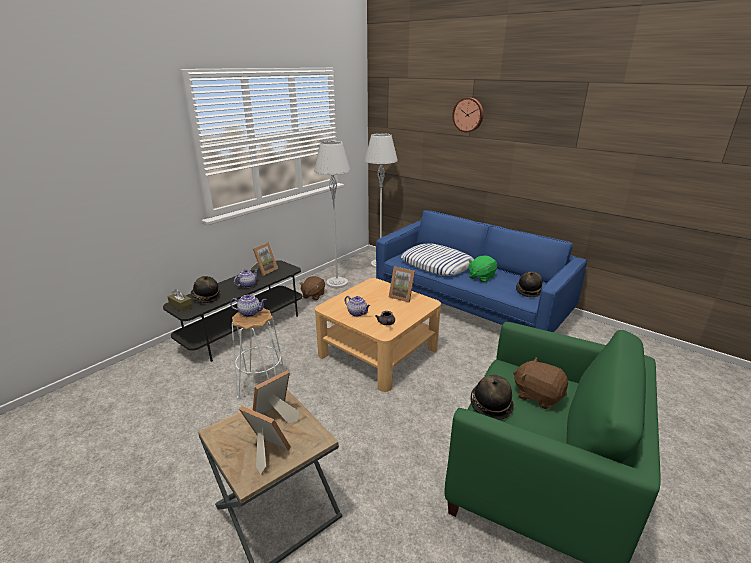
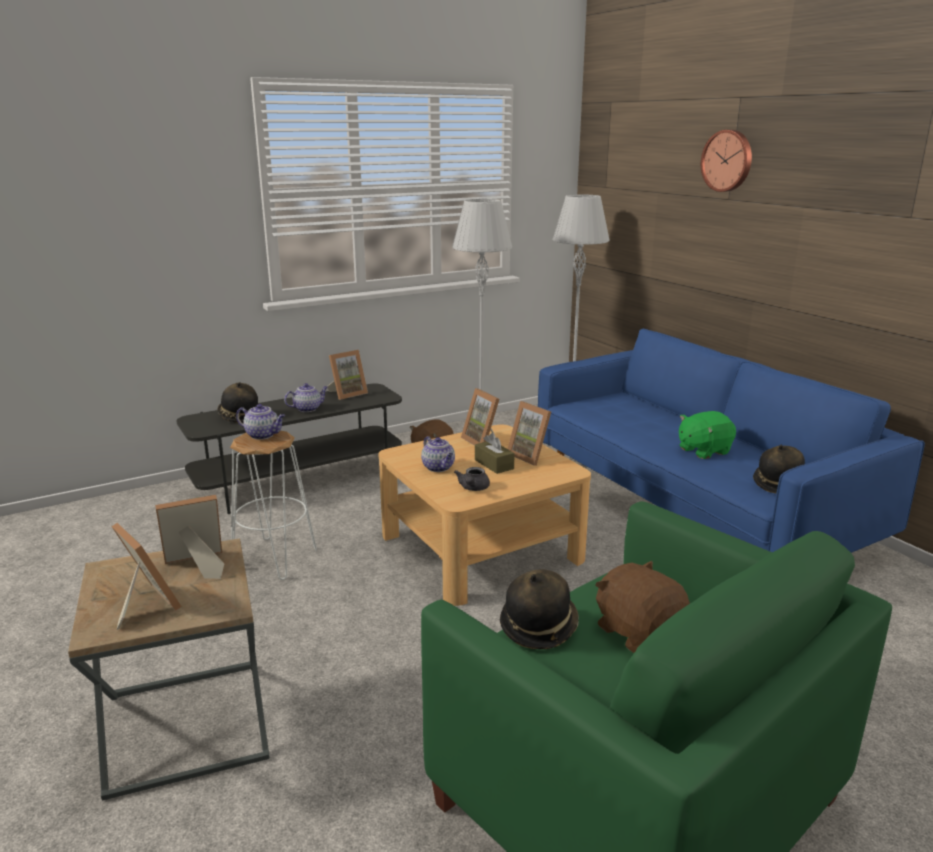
camera: 20 degrees right, 5 degrees down
brown tissue box [167,289,193,312] -> brown tissue box moved to [475,433,515,474]
pillow [401,243,474,276] -> none
none -> picture frame [461,388,499,446]

